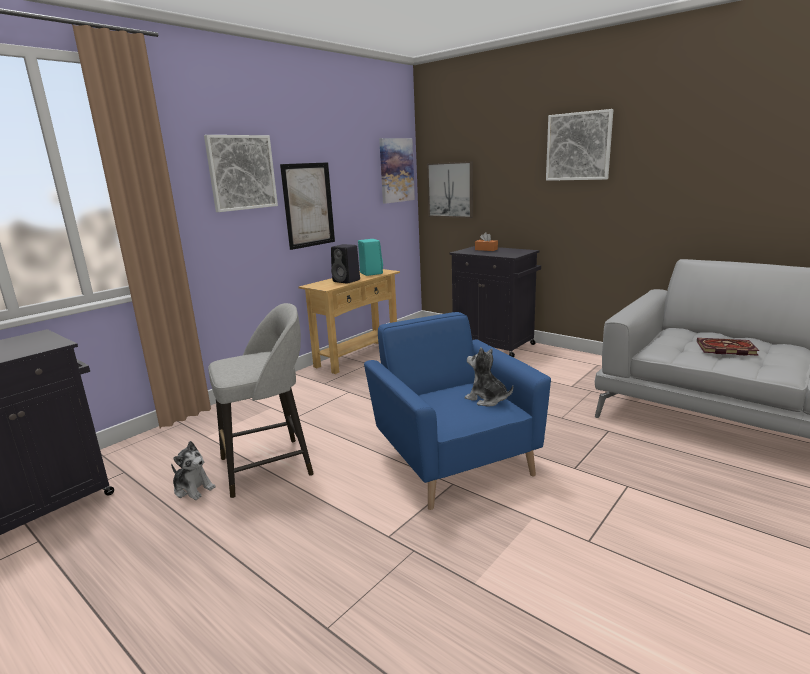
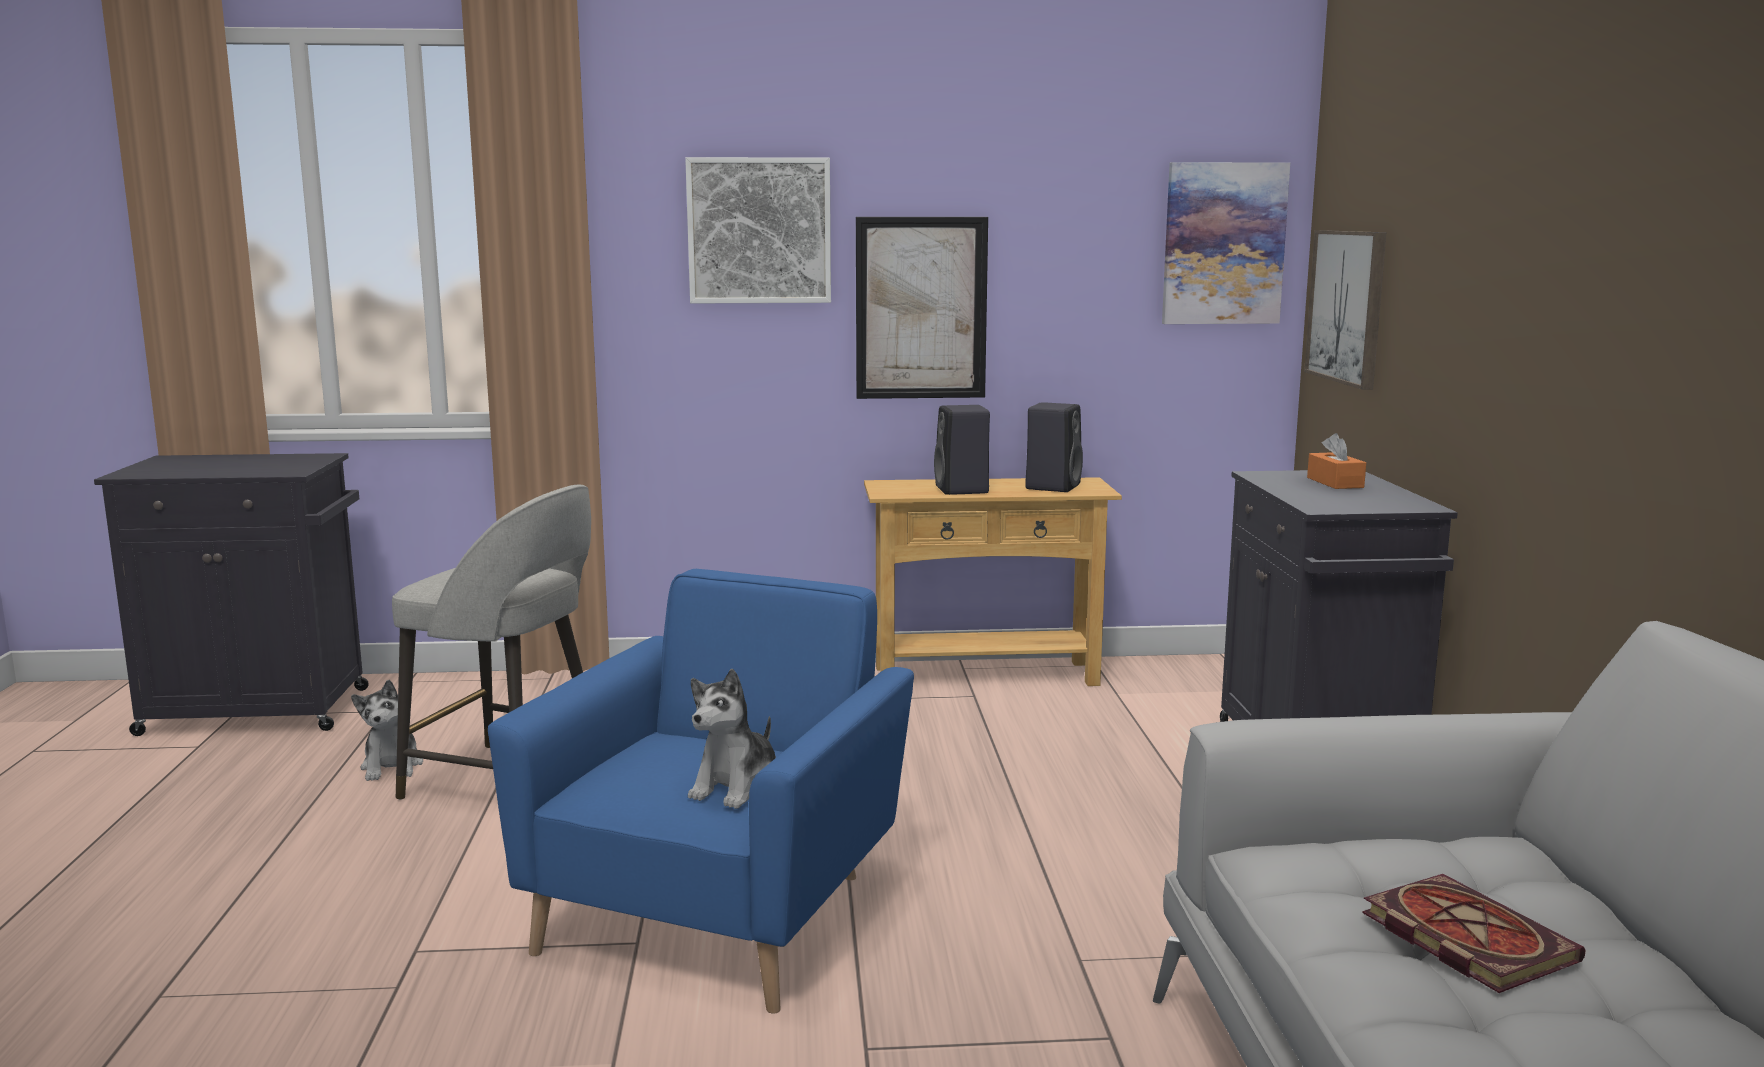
camera: 45 degrees right, 5 degrees down
turquoise speaker [358,239,383,276] -> black speaker [1025,402,1083,492]
plush toy [465,347,513,406] -> plush toy turned 150 degrees counterclockwise [688,669,776,809]
picture [546,109,614,181] -> none

